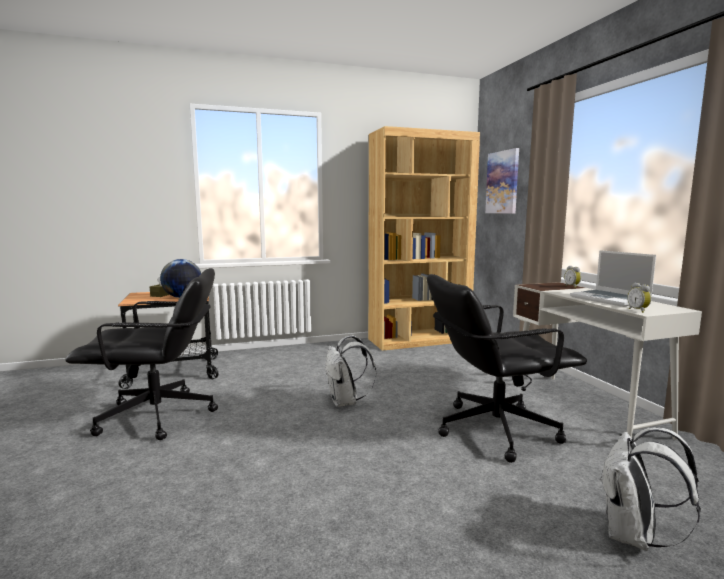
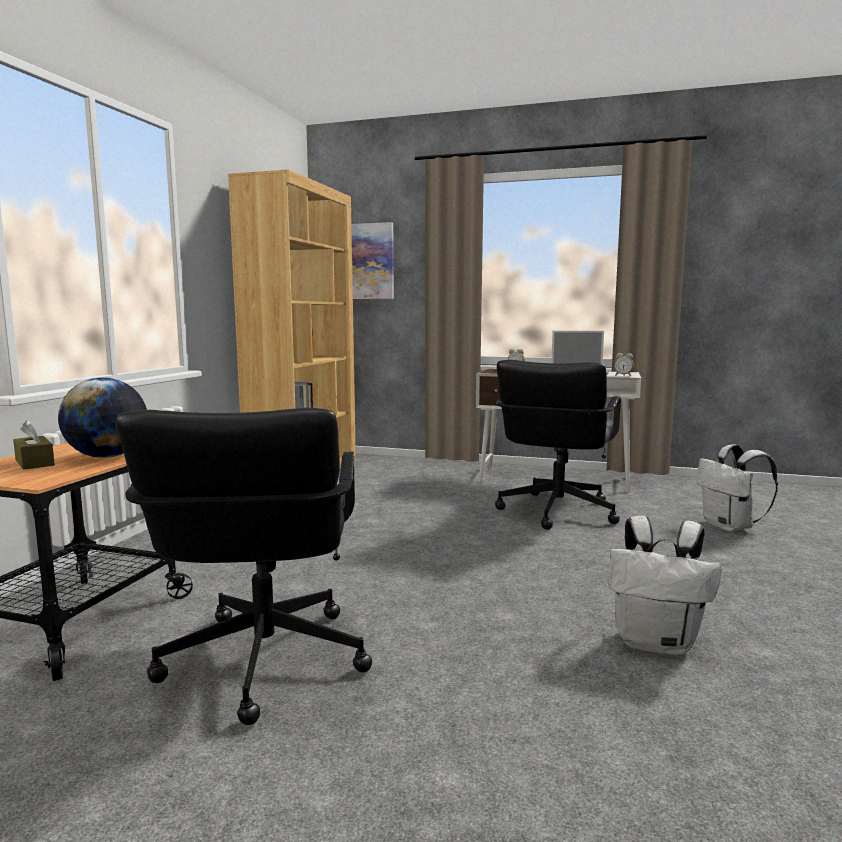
camera: 55 degrees left, 0 degrees up
black office chair [65,268,218,440] -> black office chair turned 150 degrees clockwise [115,408,372,725]
white backpack [325,335,376,407] -> white backpack moved to [609,516,722,656]

